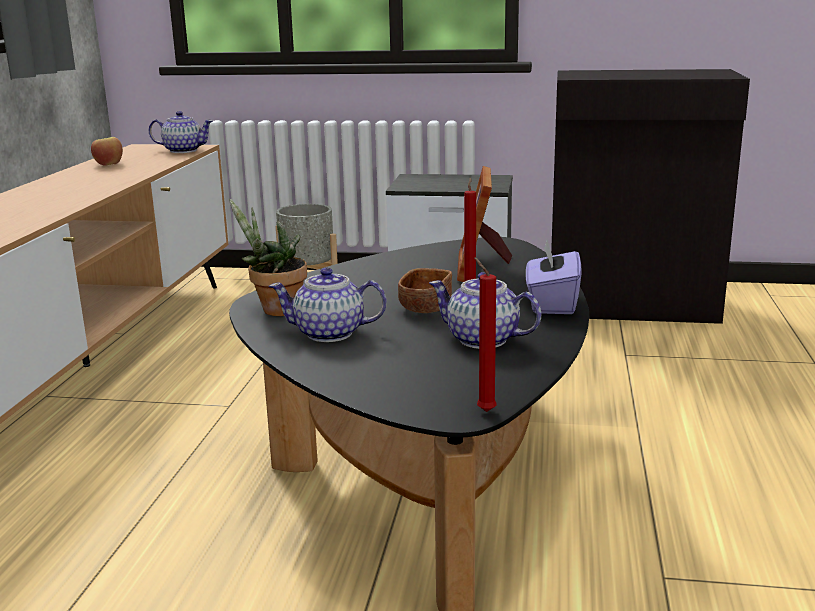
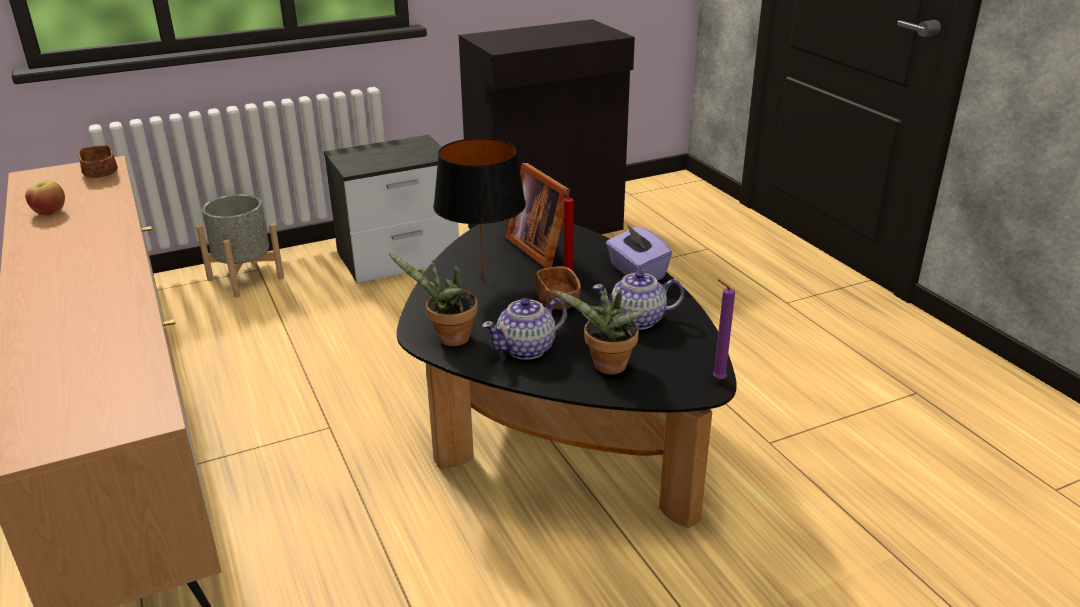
camera: 35 degrees left, 10 degrees up
teapot [149,111,213,153] -> brown bowl [78,145,118,178]
red candle [474,257,497,412] -> purple candle [713,280,735,380]
none -> black table lamp [433,138,526,279]
none -> potted plant [552,288,646,375]

